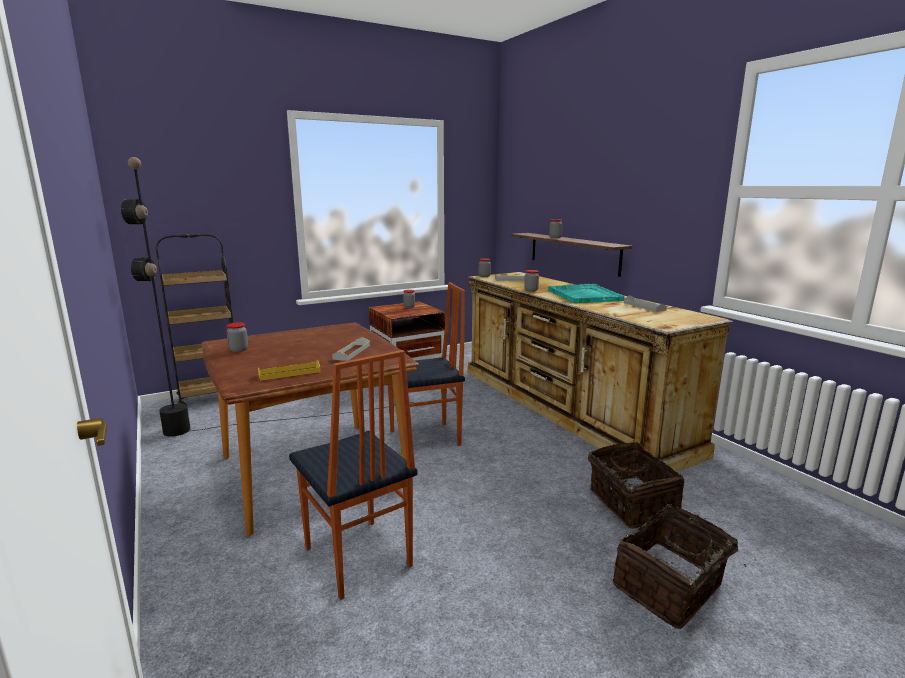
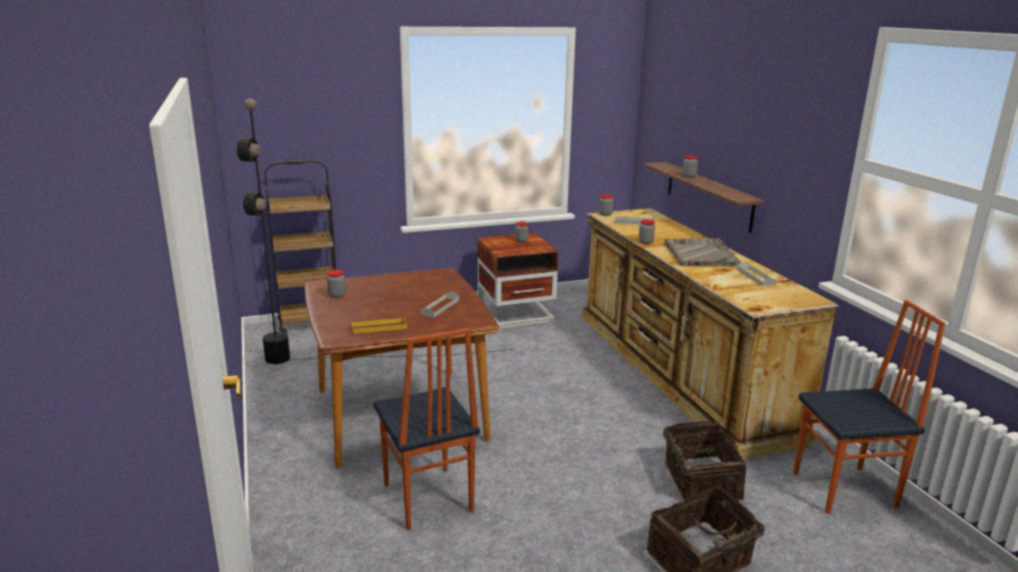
camera: 10 degrees right, 5 degrees up
chair [388,282,465,454] -> chair moved to [793,300,945,514]
turquoise tray [548,284,625,303] -> grey tray [665,238,741,266]

